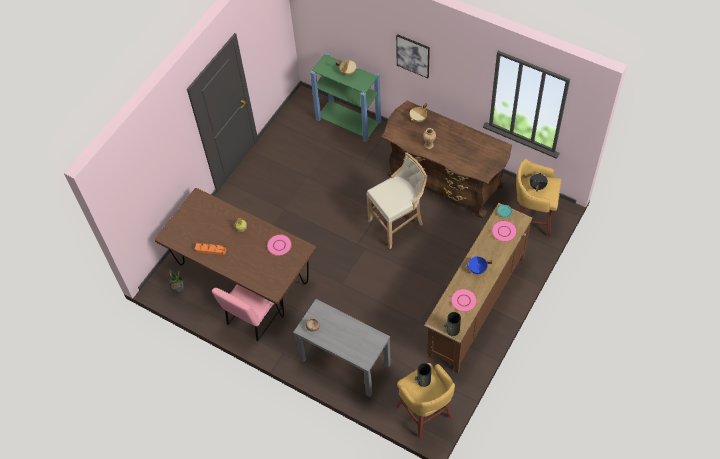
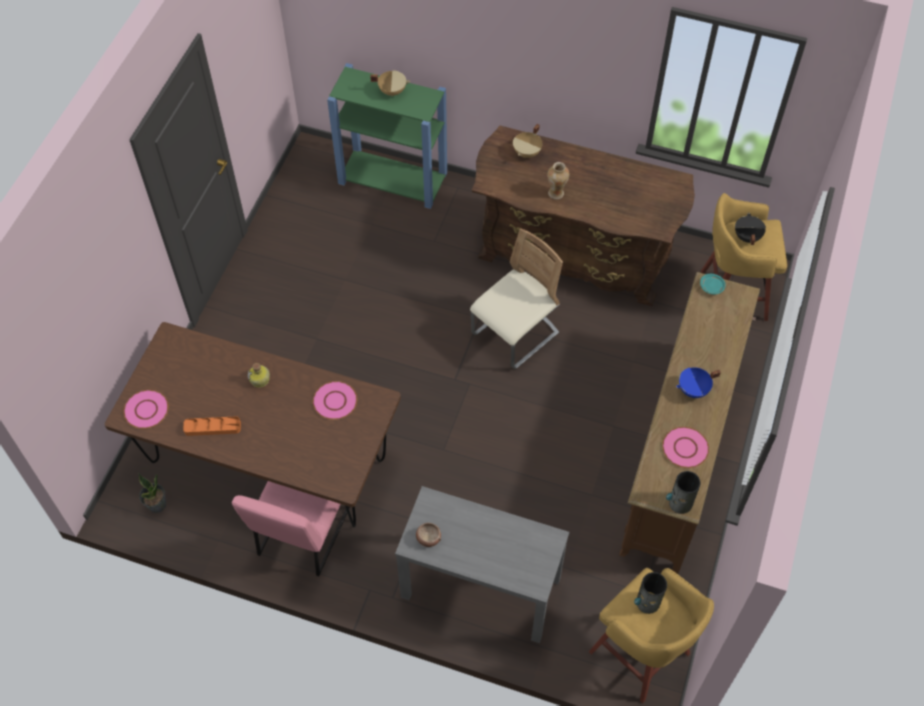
camera: 15 degrees left, 0 degrees up
beige stool [367,153,427,249] -> beige chair [470,228,563,369]
picture [396,34,430,78] -> none
pink plate [492,220,517,242] -> pink plate moved to [123,390,169,429]

